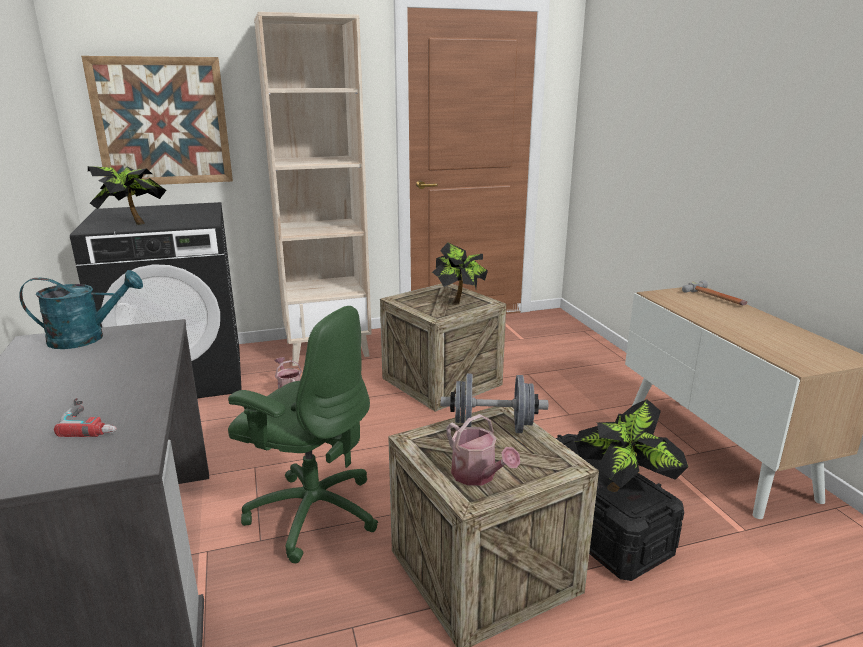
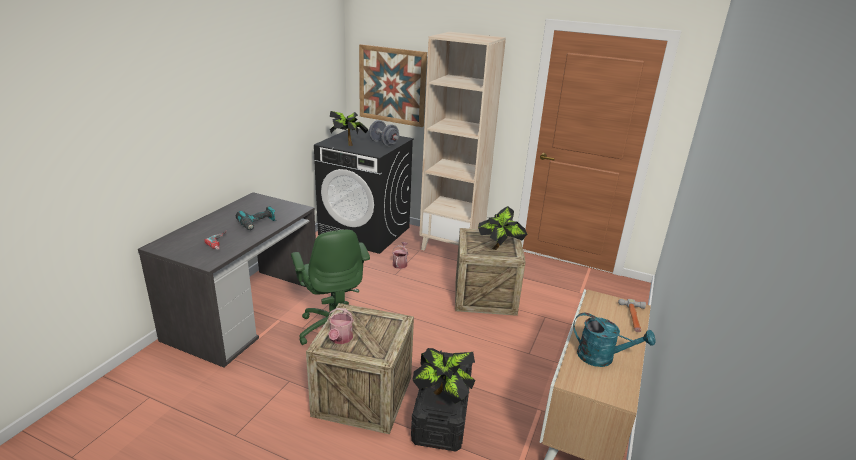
camera: 40 degrees right, 5 degrees up
turquoise watering can [19,270,143,349] -> turquoise watering can moved to [573,313,655,367]
grey dumbbell [441,374,548,433] -> grey dumbbell moved to [369,120,399,146]
none -> power drill [236,206,276,230]

